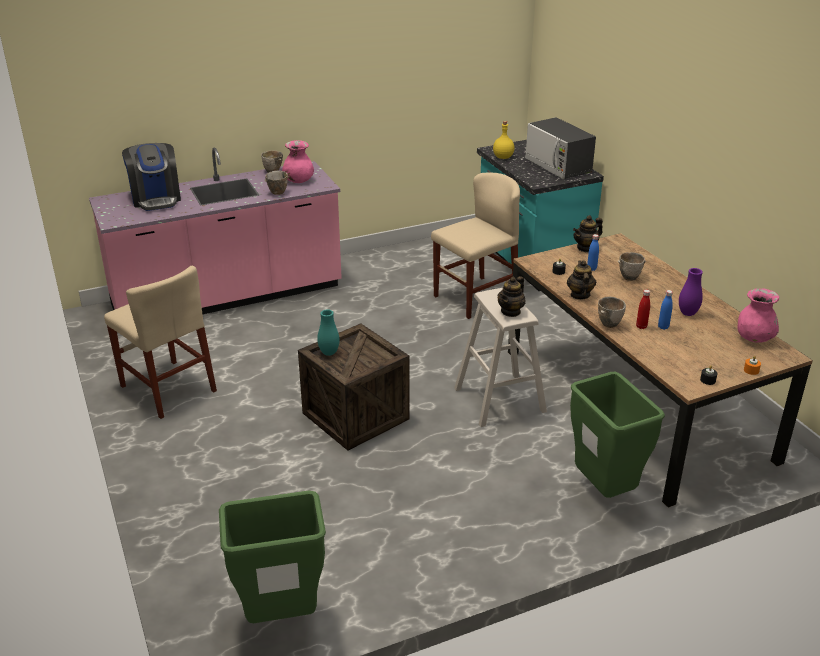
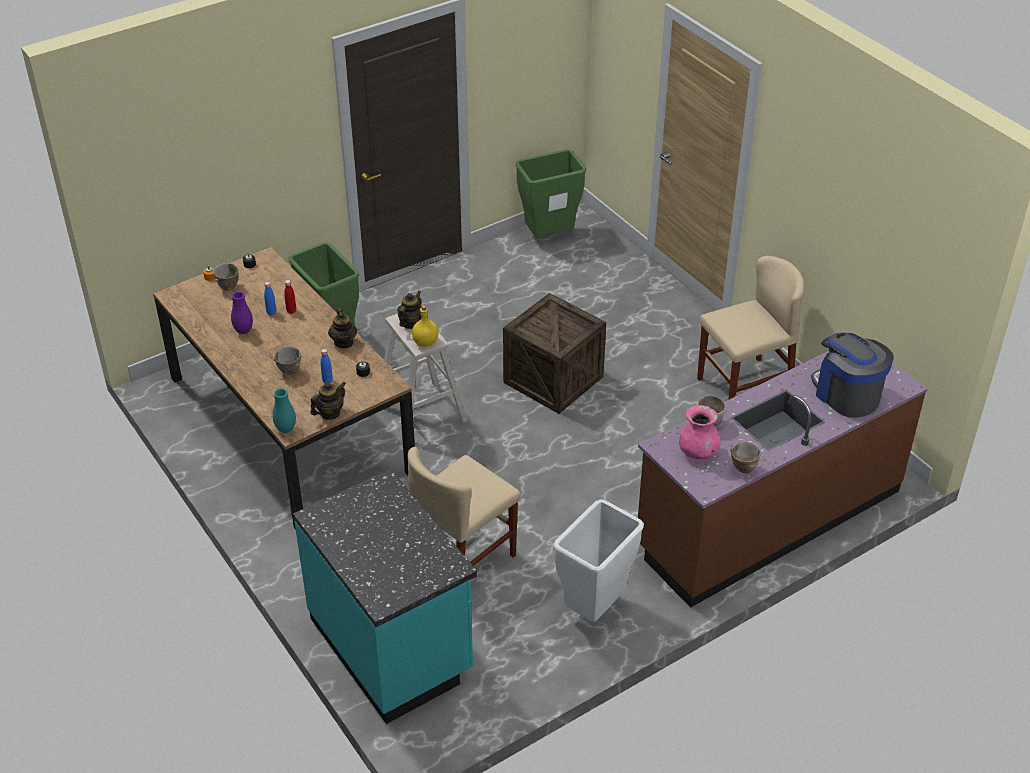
camera: 170 degrees right, 10 degrees up
pink counter [89,147,342,314] -> brown counter [638,351,927,608]
beige chair [104,266,217,419] -> beige chair turned 120 degrees clockwise [697,256,804,400]
turquoise vase [317,309,339,356] -> turquoise vase moved to [272,388,296,433]
yellow bottle [493,121,514,159] -> yellow bottle moved to [412,305,438,347]
microwave [525,117,596,179] -> none
bowl [598,297,626,328] -> bowl moved to [214,263,239,291]
pink vase [738,288,779,343] -> none
none -> white trash can [554,499,644,622]

